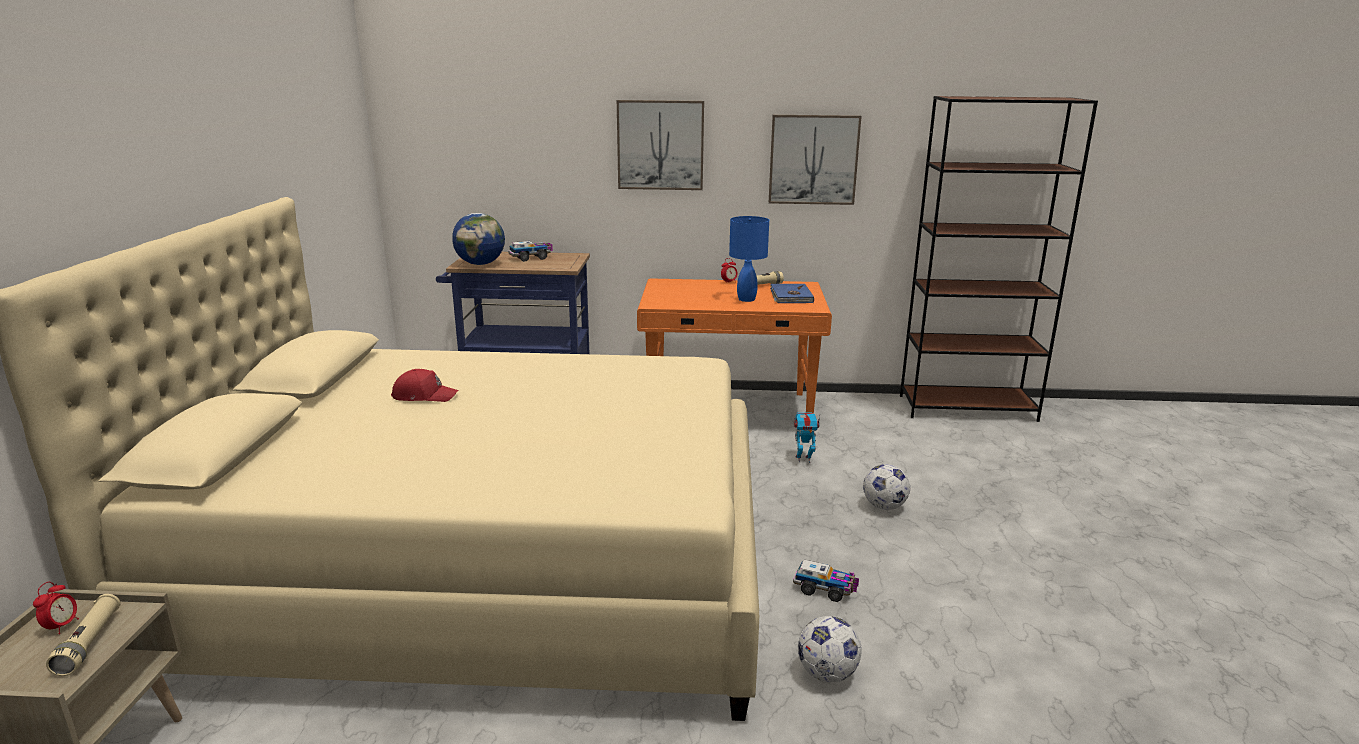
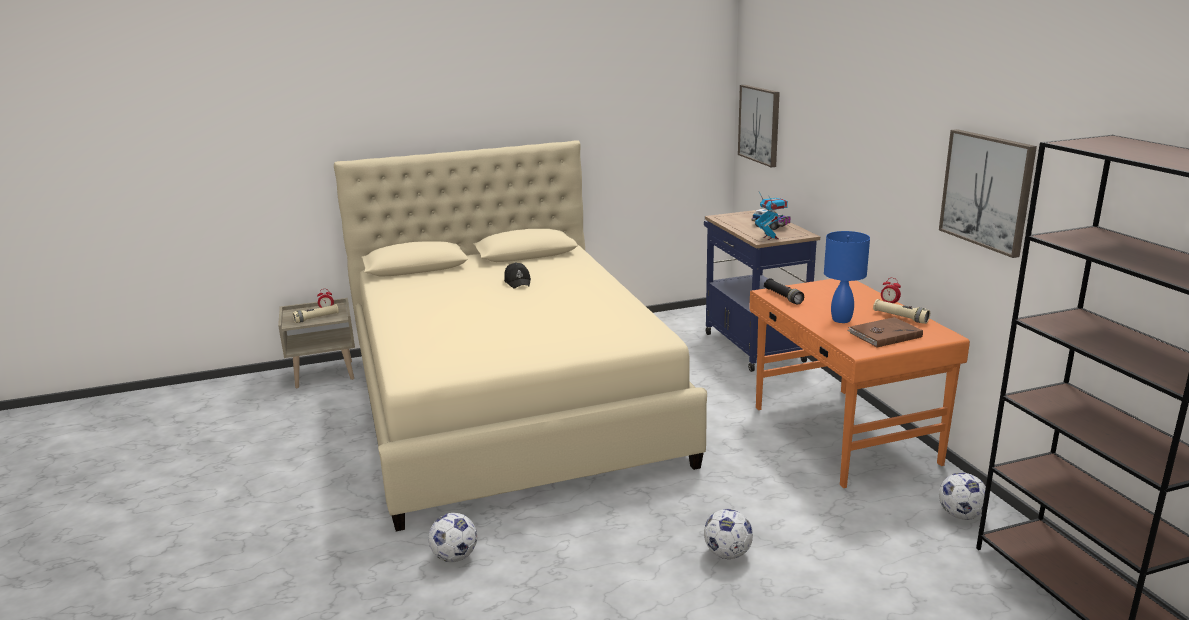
camera: 70 degrees right, 0 degrees up
red cap [391,369,458,402] -> black cap [504,262,531,289]
globe [452,213,505,265] -> none
picture [617,100,704,190] -> picture moved to [738,85,780,168]
blue book [770,284,814,303] -> brown book [848,317,923,347]
toy truck [793,559,859,602] -> none
toy robot [794,412,820,463] -> toy robot moved to [755,192,788,240]
none -> black flashlight [764,278,804,304]
none -> football [939,472,986,520]

